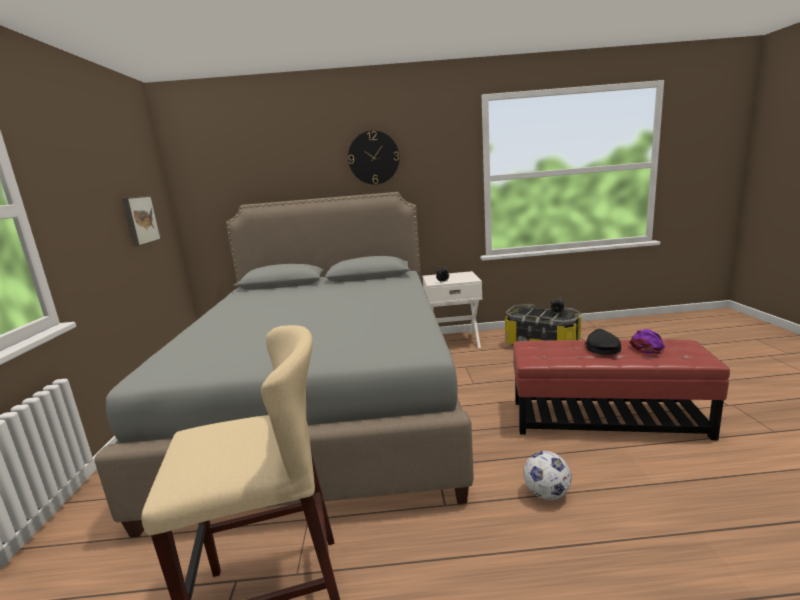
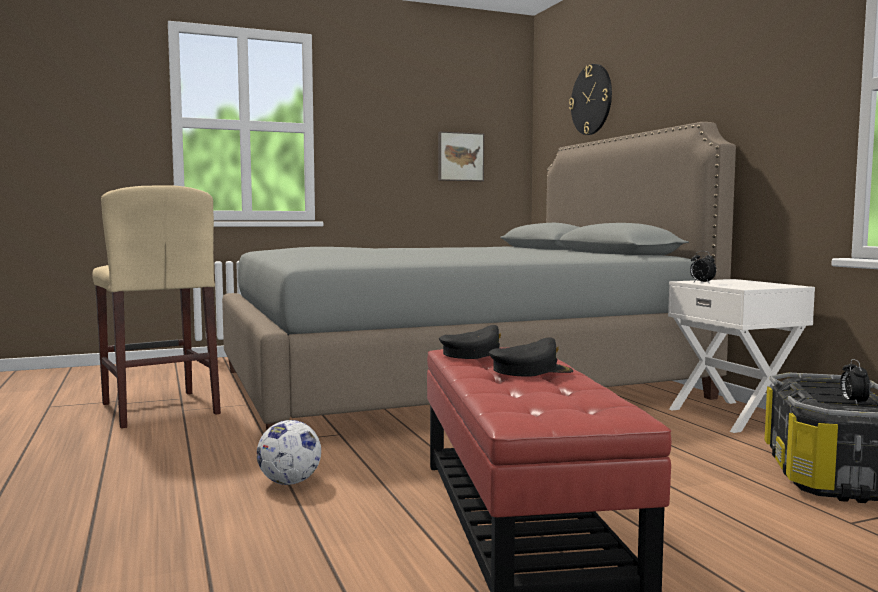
camera: 70 degrees right, 10 degrees down
wall clock [348,130,399,184] -> wall clock moved to [569,64,612,135]
purple cap [629,329,665,354] -> none
none -> black cap [439,325,501,359]

